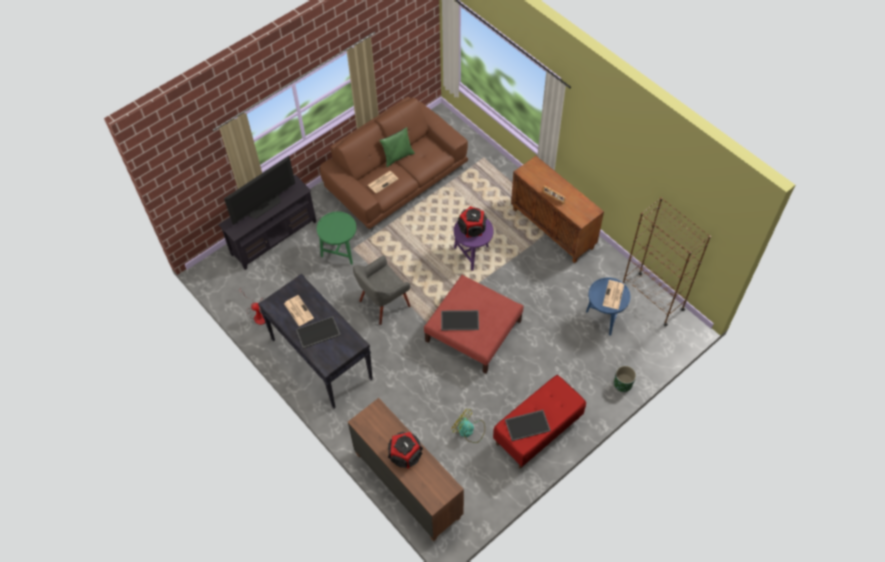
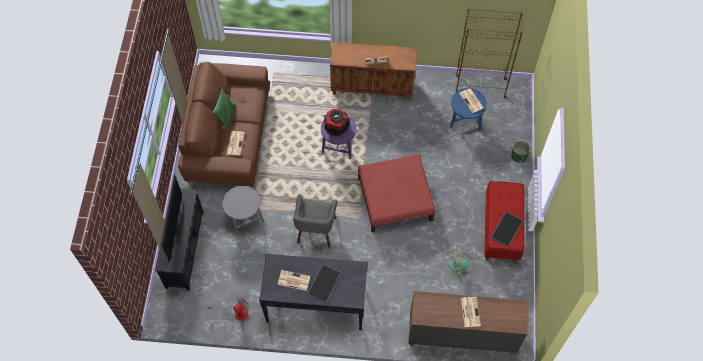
camera: 45 degrees left, 5 degrees up
green side table [317,211,356,264] -> grey side table [222,186,264,235]
speaker [388,432,423,469] -> newspaper [461,297,481,327]
tray [441,310,479,330] -> none

